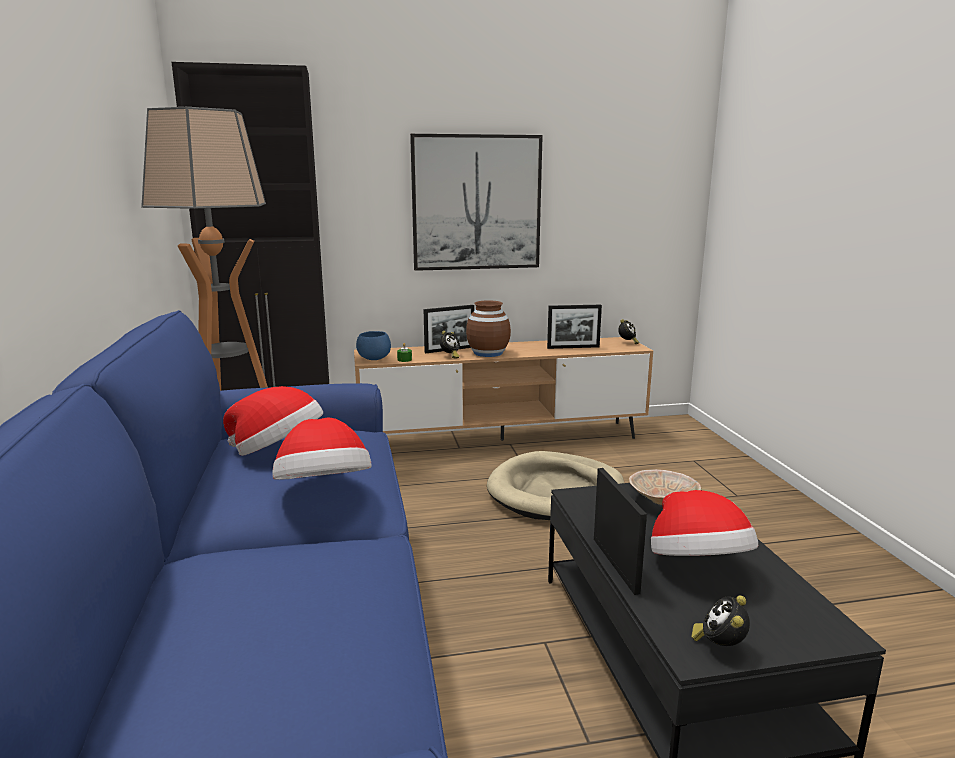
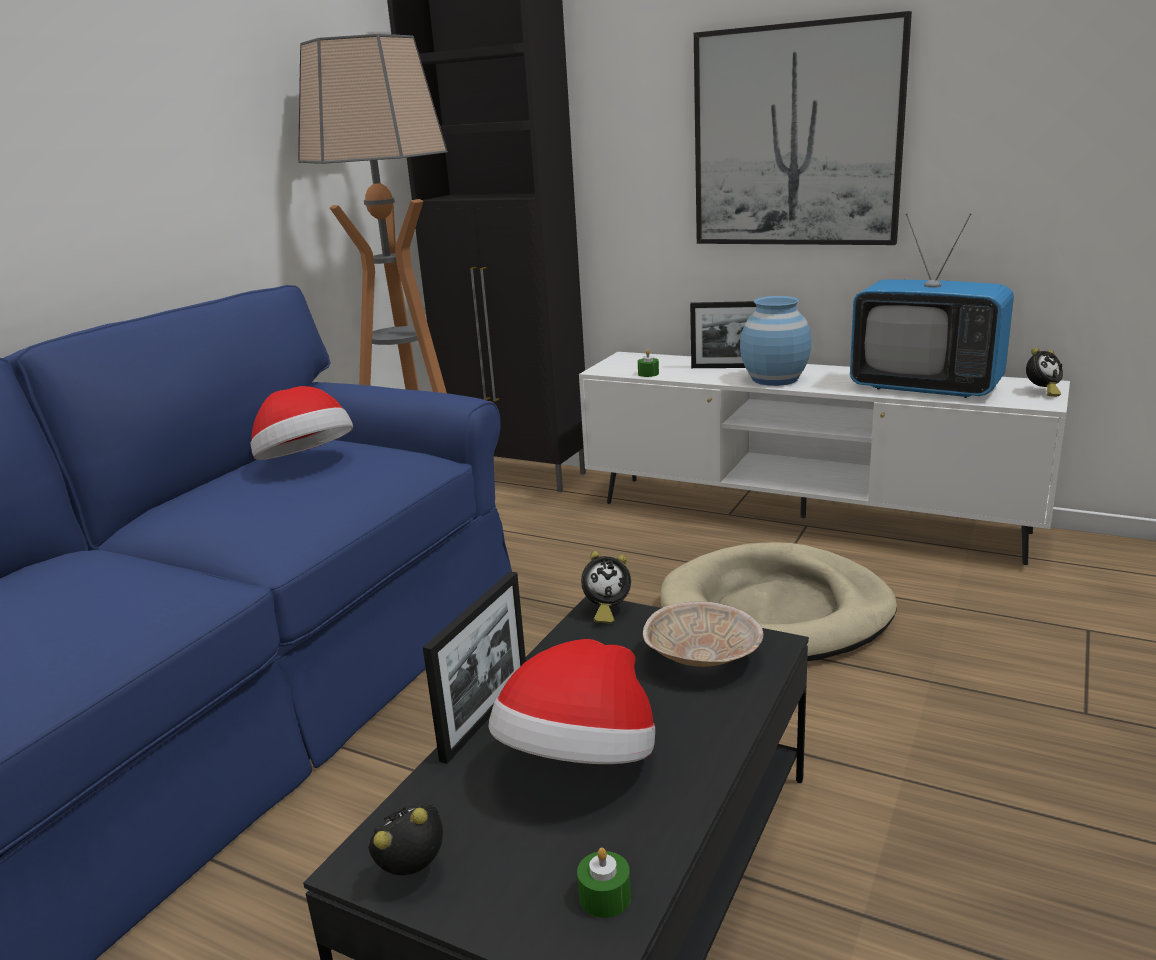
camera: 40 degrees right, 5 degrees up
hat [272,417,372,480] -> none
brown tv stand [354,337,653,441] -> white tv stand [579,352,1070,565]
blue bowl [356,331,391,360] -> none
alarm clock [440,331,460,358] -> alarm clock moved to [581,551,631,623]
brown vase [466,300,511,357] -> blue vase [740,296,812,386]
picture frame [547,305,602,349] -> television [850,213,1014,398]
none -> green candle [577,848,631,918]

